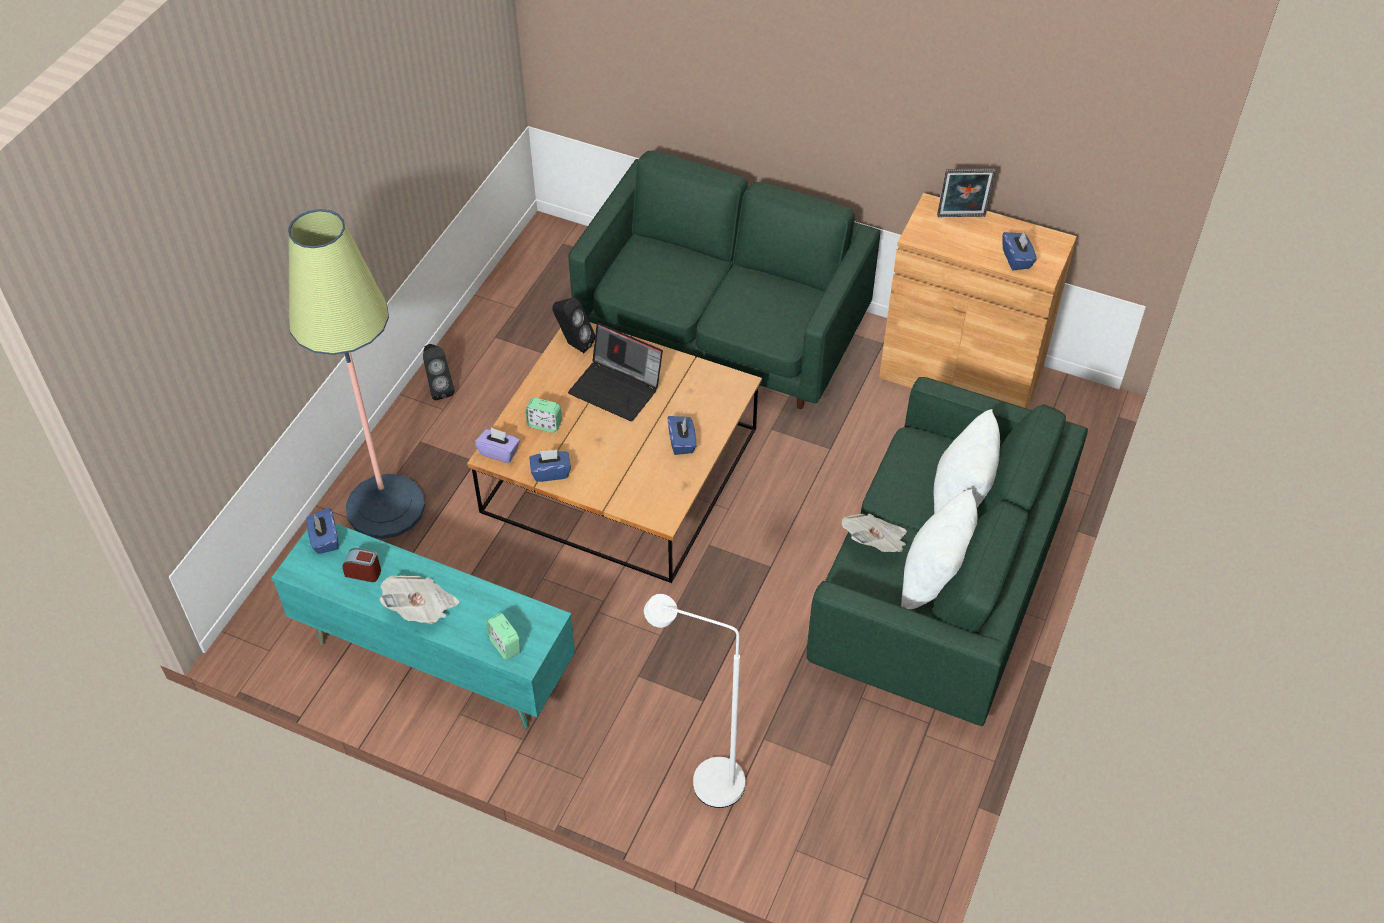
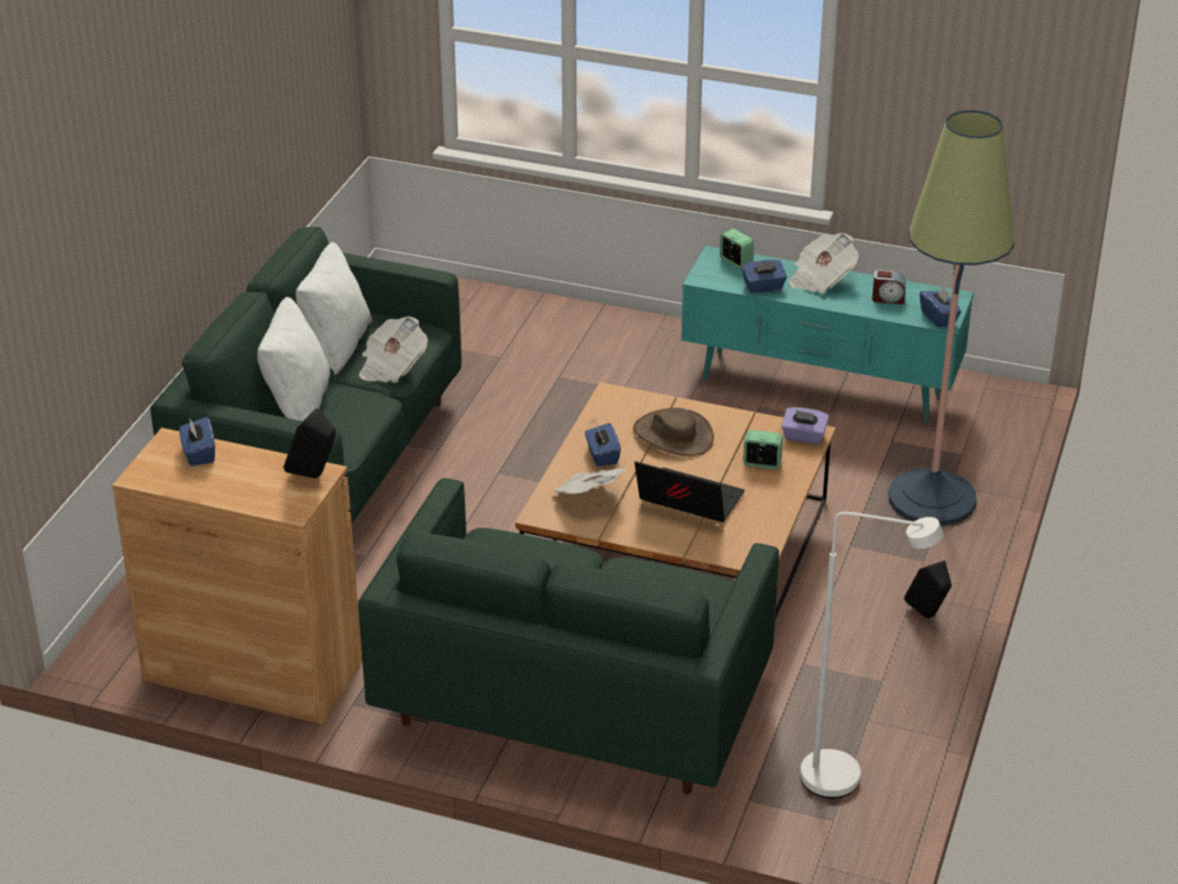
camera: 175 degrees right, 15 degrees down
blue tissue box [529,450,571,482] -> blue tissue box moved to [742,260,787,293]
black speaker [552,297,595,353] -> black speaker moved to [283,408,336,478]
white floor lamp [644,594,745,808] -> white floor lamp moved to [800,512,943,798]
picture frame [937,168,996,217] -> none
none -> newspaper [552,468,627,494]
none -> brown hat [633,408,714,456]

